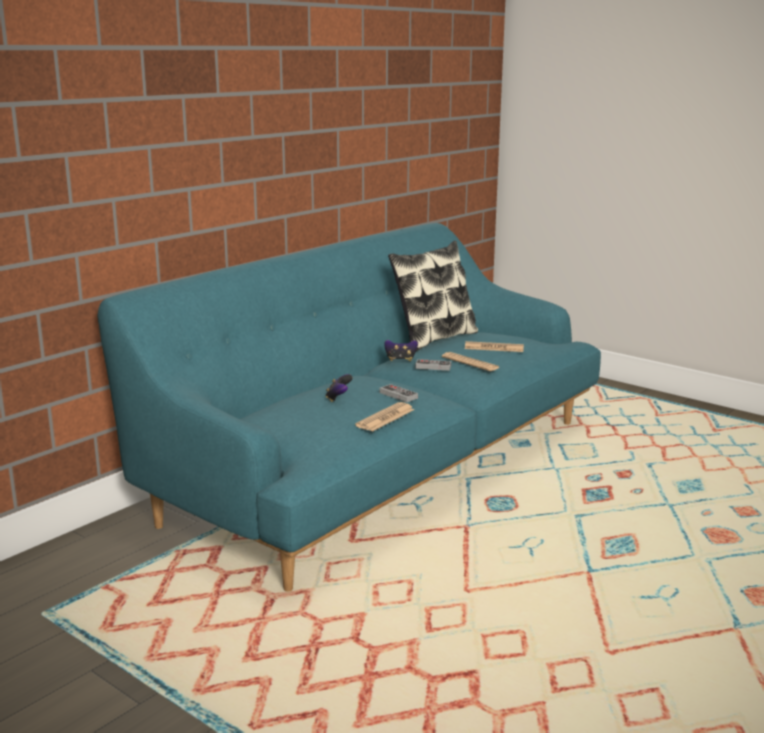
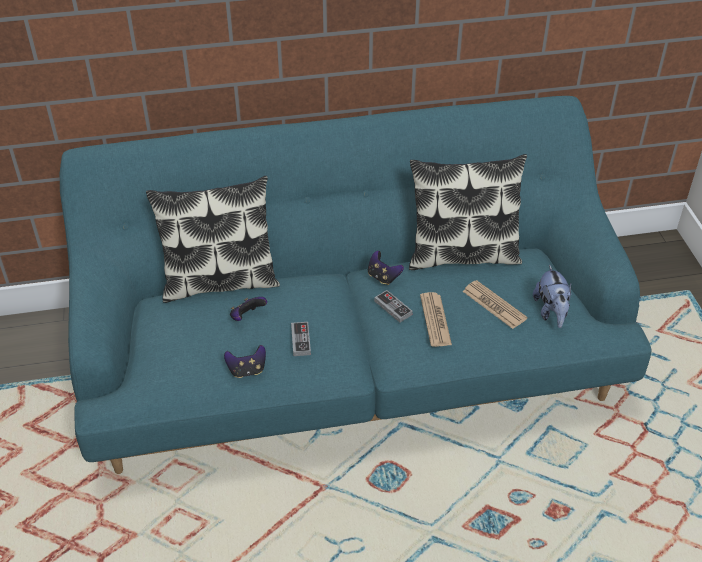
camera: 40 degrees right, 25 degrees up
newspaper [355,402,414,431] -> game controller [224,345,266,378]
none -> pillow [146,176,280,303]
none -> plush toy [533,265,571,328]

